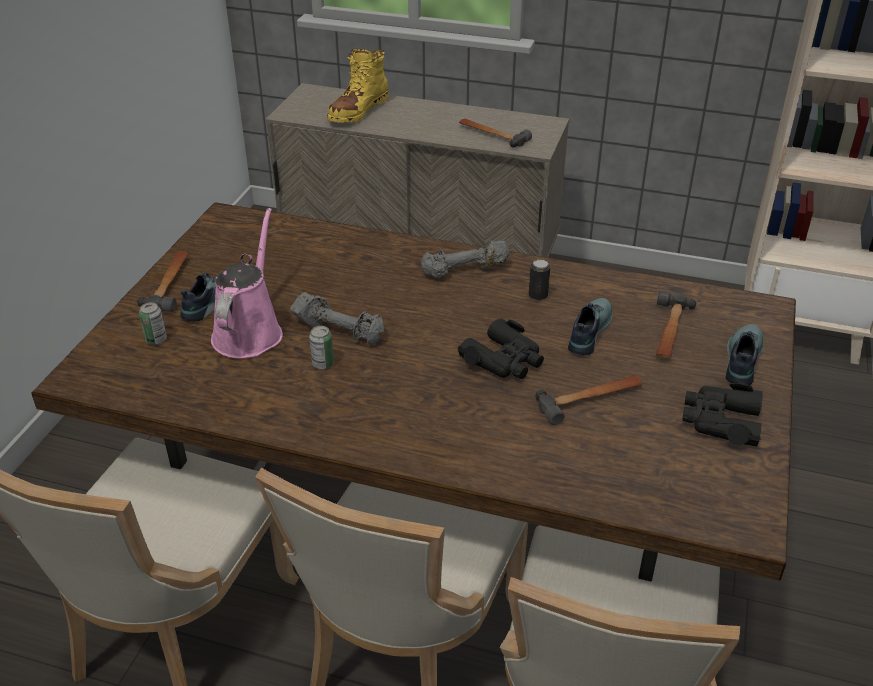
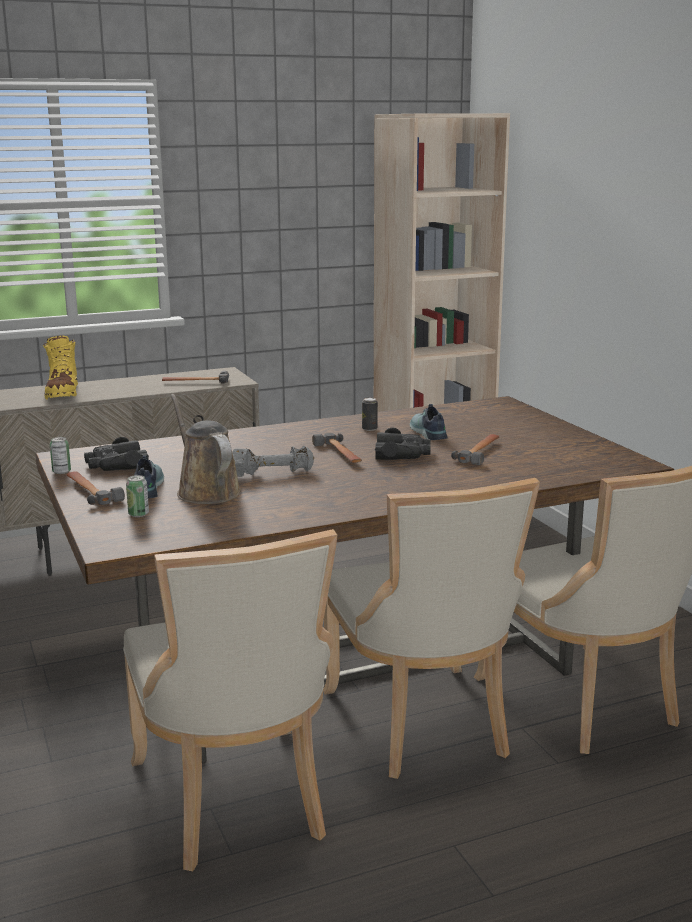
camera: 40 degrees left, 20 degrees down
pink watering can [211,208,283,359] -> brown watering can [170,394,241,504]
can [309,326,334,369] -> can moved to [50,437,71,474]
grey dumbbell [421,240,509,278] -> none
hammer [656,291,696,358] -> hammer moved to [312,433,362,463]
black binoculars [682,382,763,446] -> black binoculars moved to [84,437,149,471]
shoe [726,324,764,385] -> none

